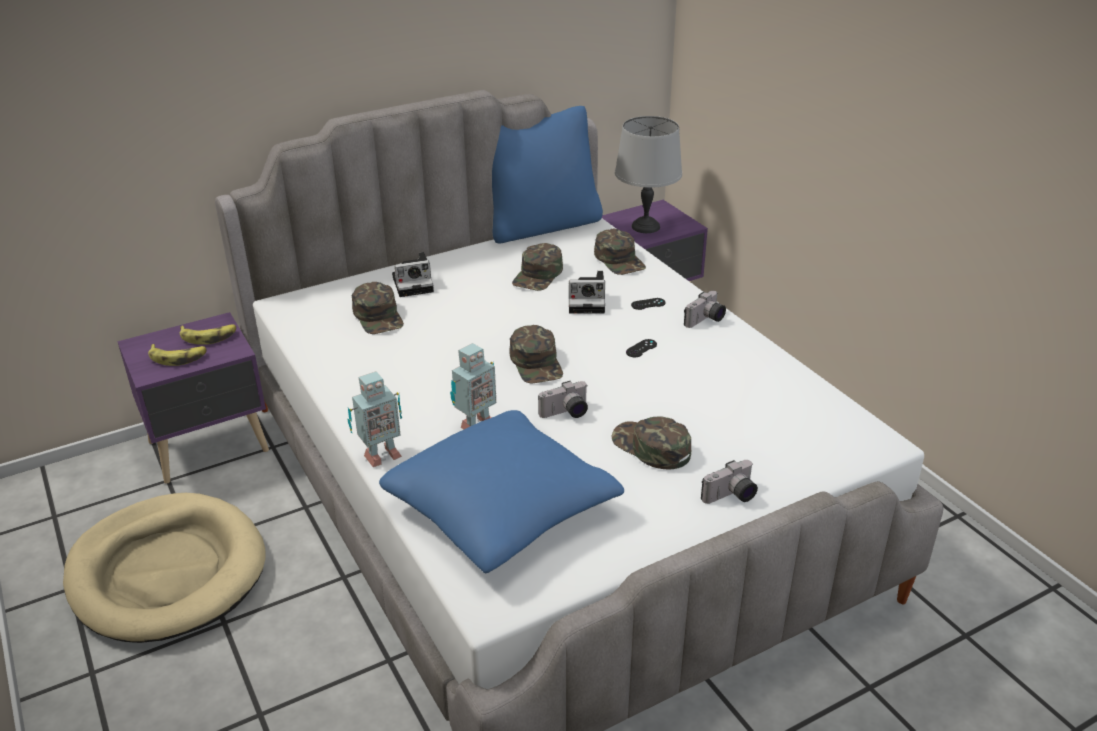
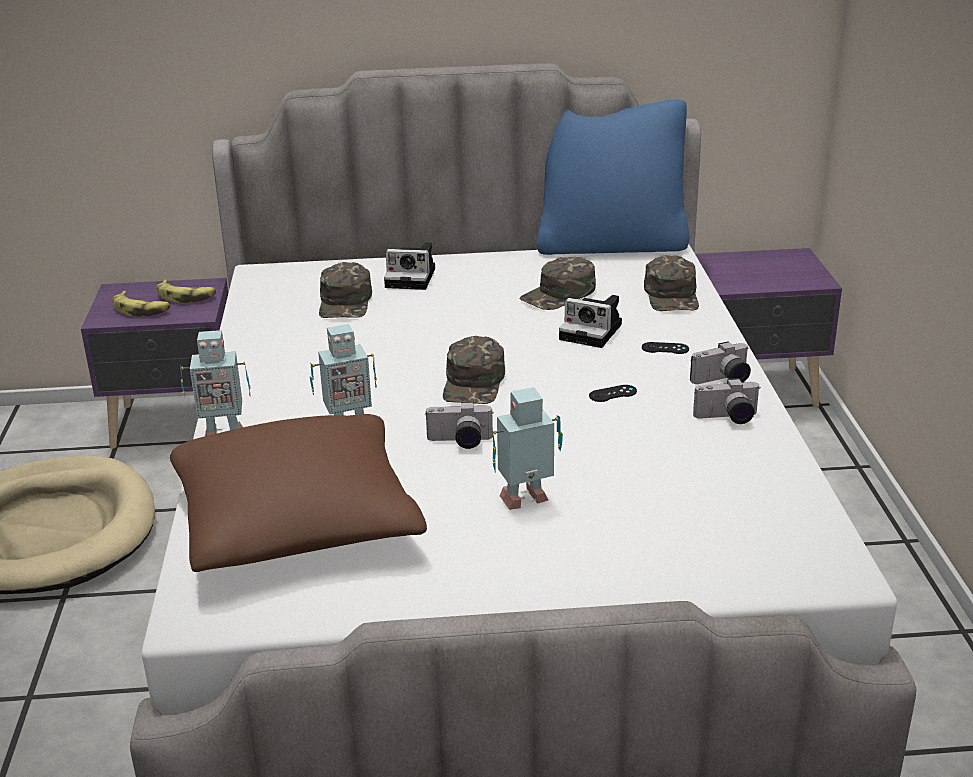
camera: 25 degrees right, 5 degrees down
blue pillow [379,410,624,573] -> brown pillow [170,414,427,572]
green cap [611,416,691,469] -> toy robot [492,387,563,510]
grey table lamp [615,116,682,233] -> none
camera [701,460,758,504] -> camera moved to [693,378,761,424]

